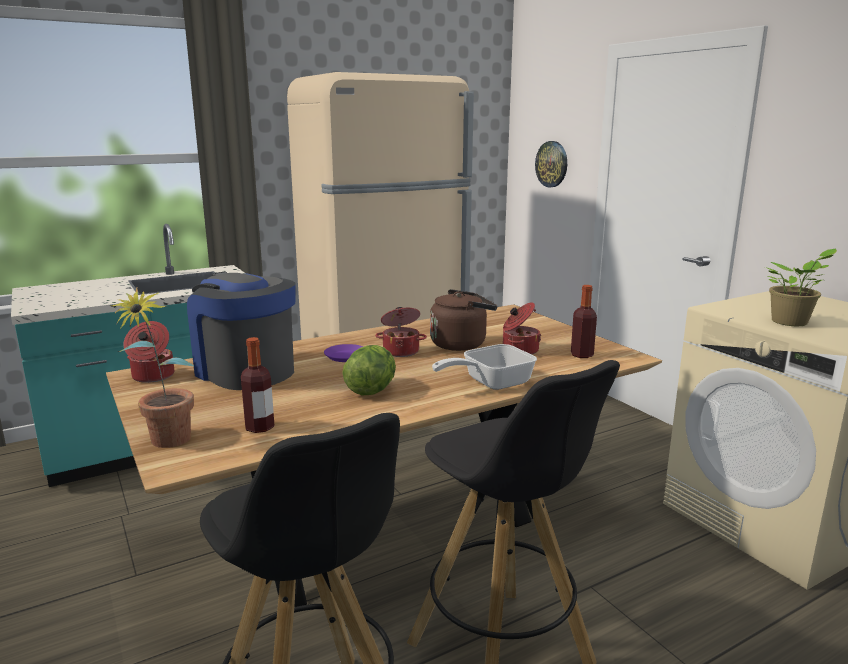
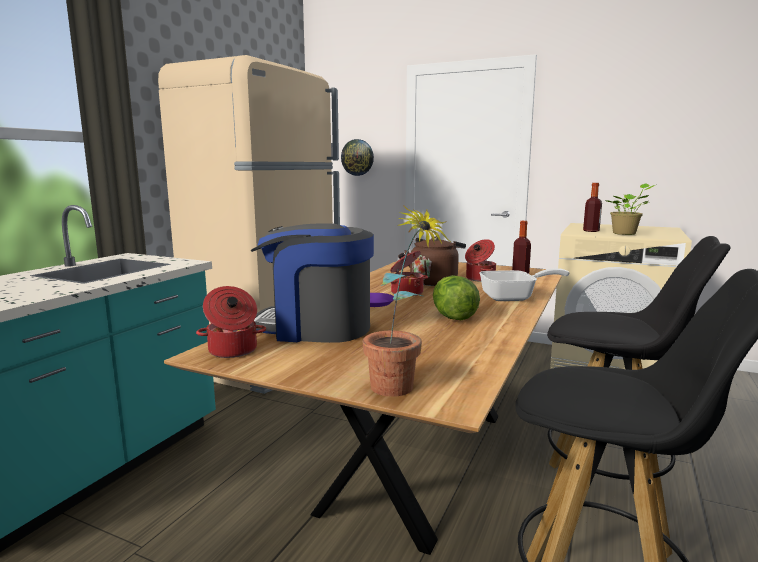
camera: 35 degrees left, 5 degrees down
bottle [241,337,275,433] -> bottle moved to [583,183,602,232]
frying pan [432,344,537,390] -> frying pan turned 120 degrees counterclockwise [479,268,570,301]

